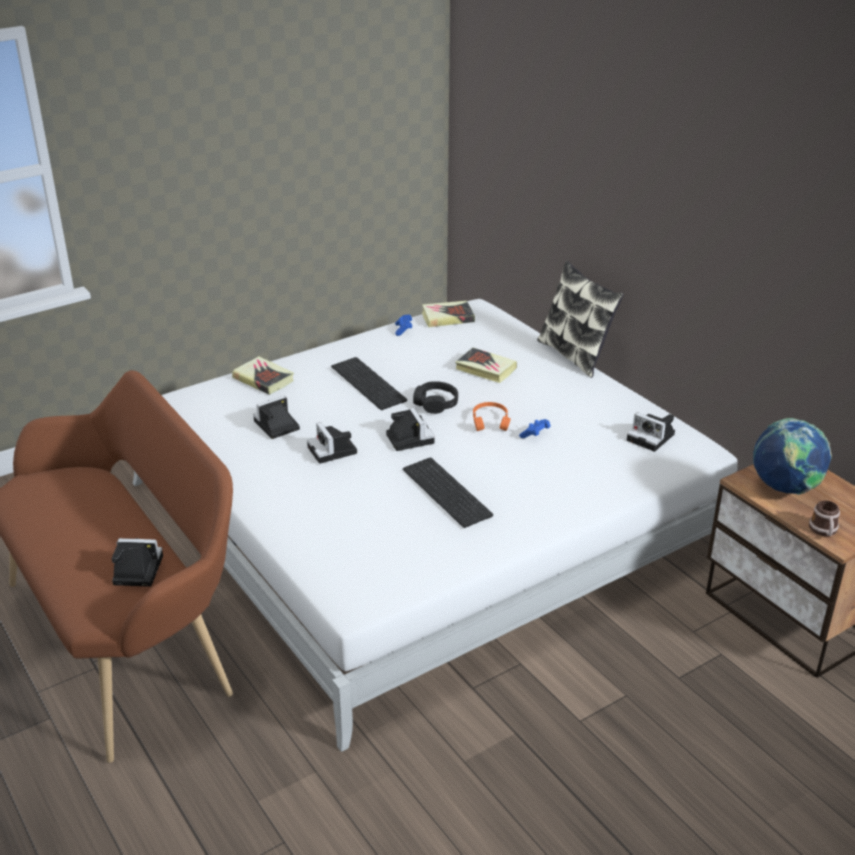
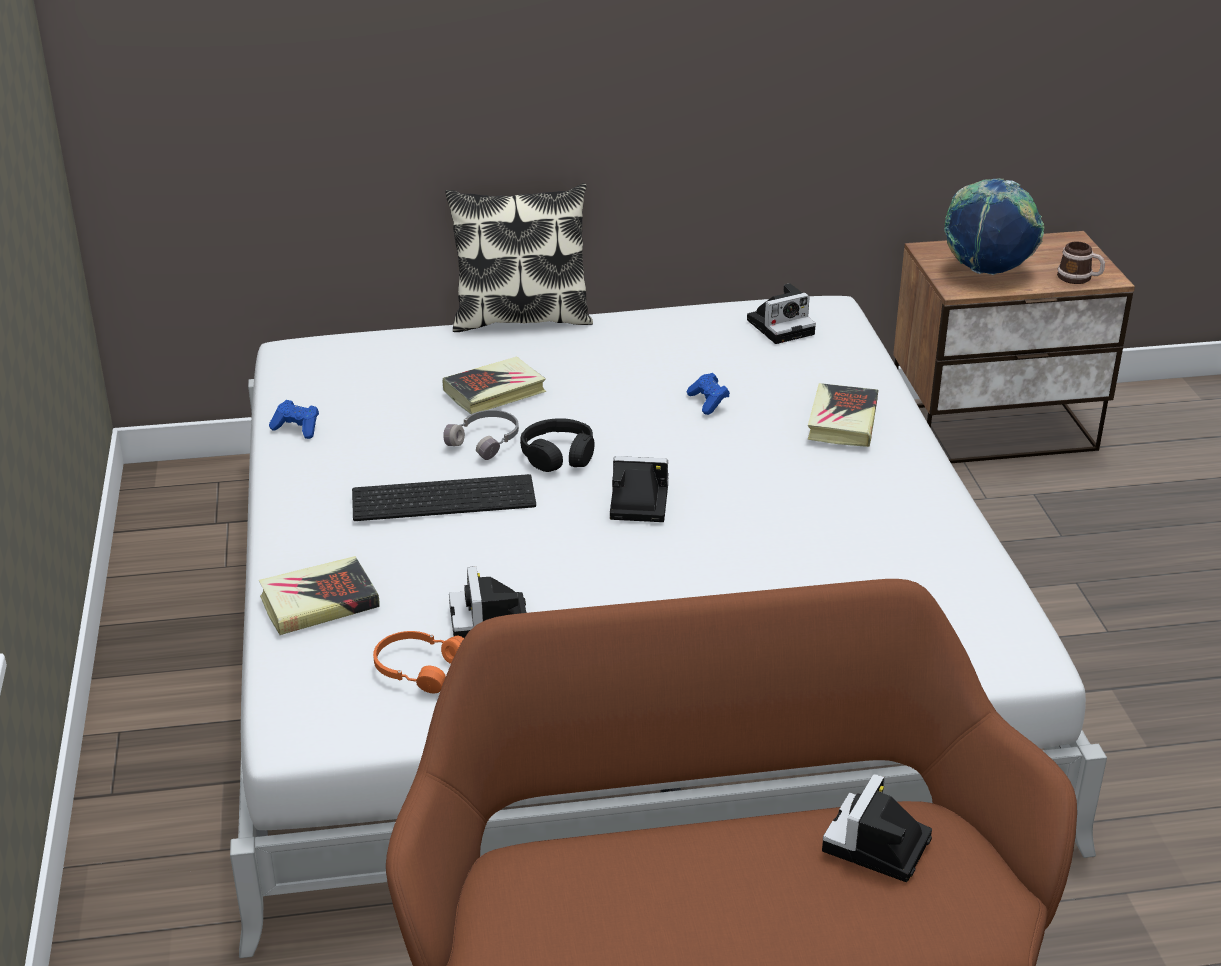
camera: 65 degrees left, 0 degrees up
camera [307,422,357,464] -> none
keyboard [403,457,493,528] -> none
book [422,301,475,327] -> book moved to [808,383,879,447]
orange headphones [473,402,511,431] -> orange headphones moved to [373,631,464,693]
none -> grey headphones [443,410,519,460]

